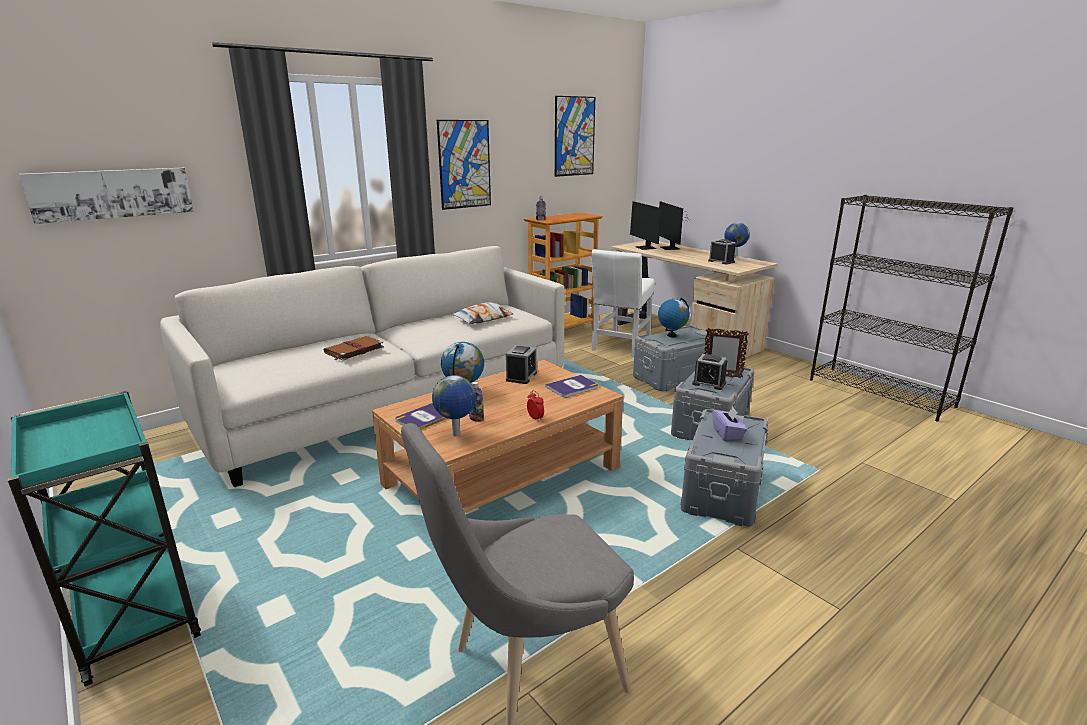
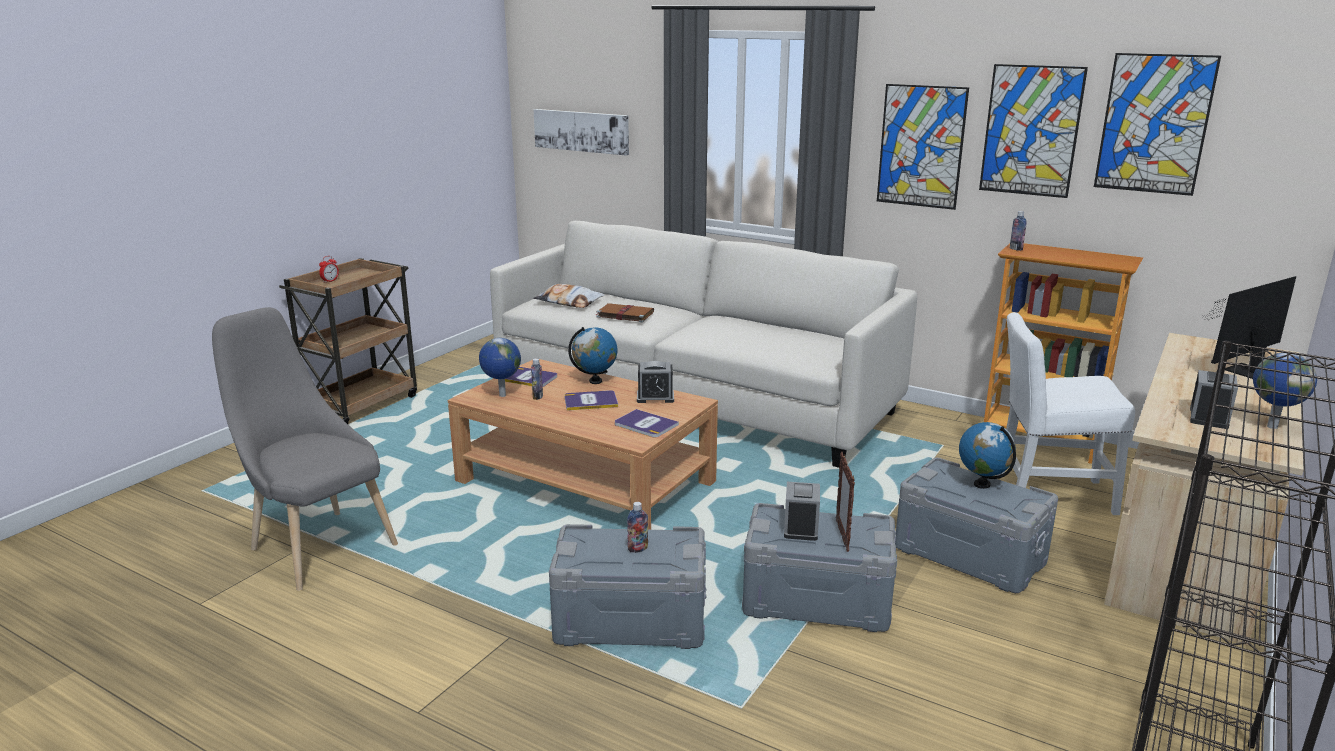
camera: 70 degrees right, 0 degrees up
turquoise cart [8,390,201,687] -> brown cart [279,258,417,424]
pillow [451,302,513,325] -> pillow moved to [533,284,605,308]
alarm clock [527,390,544,421] -> alarm clock moved to [319,256,339,283]
monitor [630,201,668,250] -> none
purple tissue box [712,406,747,442] -> bottle [627,502,648,553]
none -> book [564,390,618,411]
none -> picture [979,64,1088,198]

